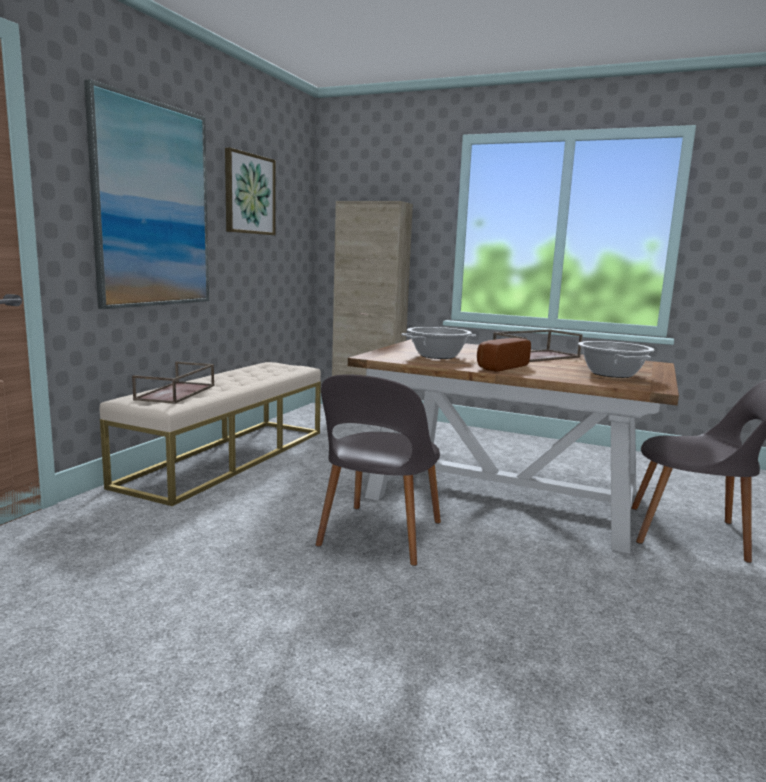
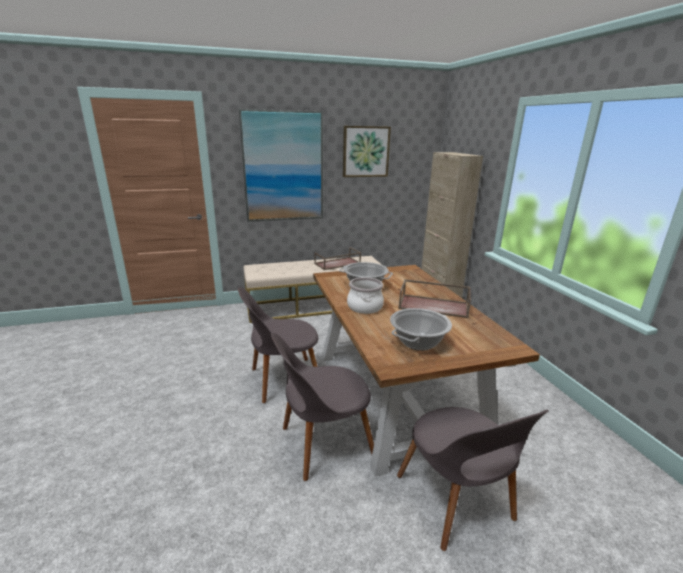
camera: 50 degrees right, 10 degrees up
brown tray [132,361,214,404] -> brown tray moved to [314,247,361,270]
bread [477,338,531,371] -> cooking pot [347,277,384,314]
none -> grey chair [271,333,374,481]

